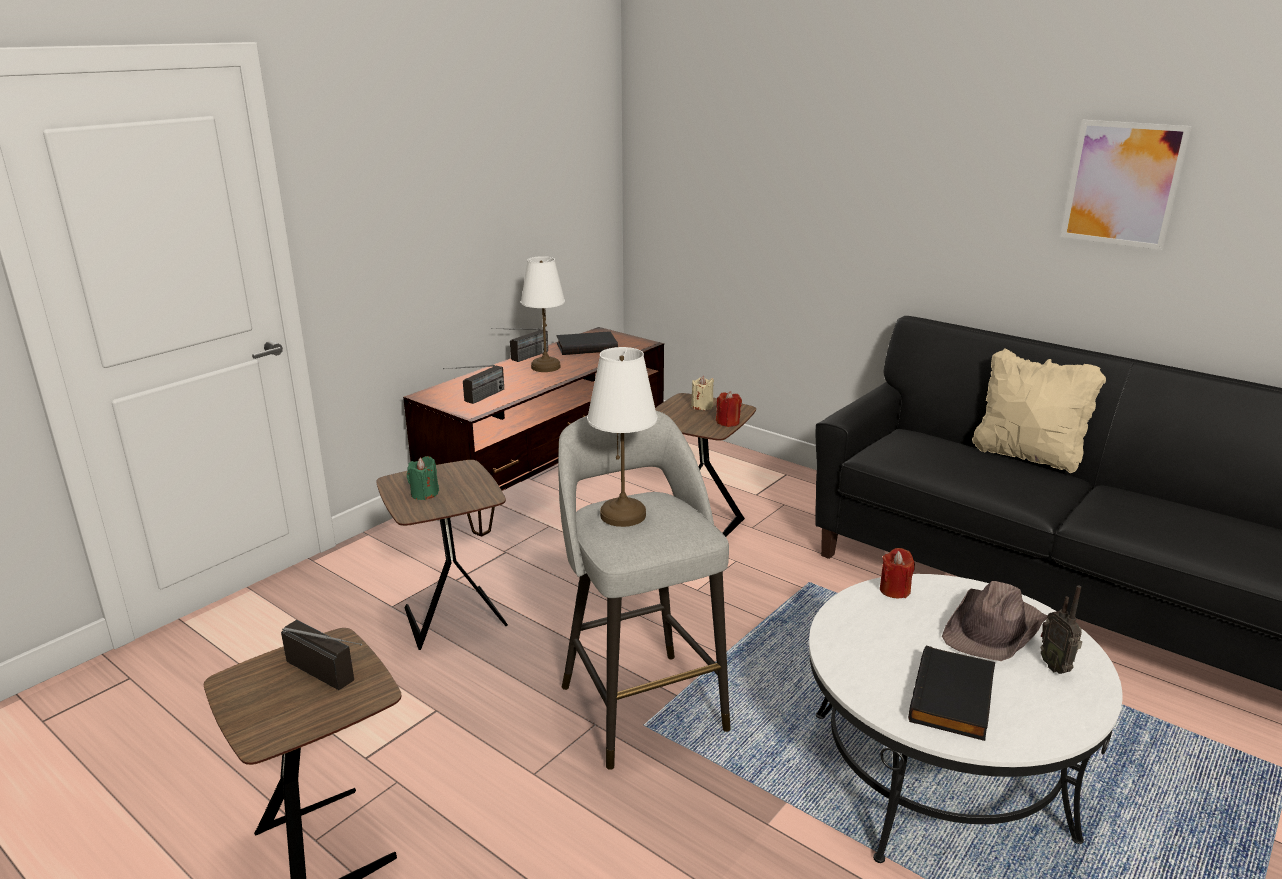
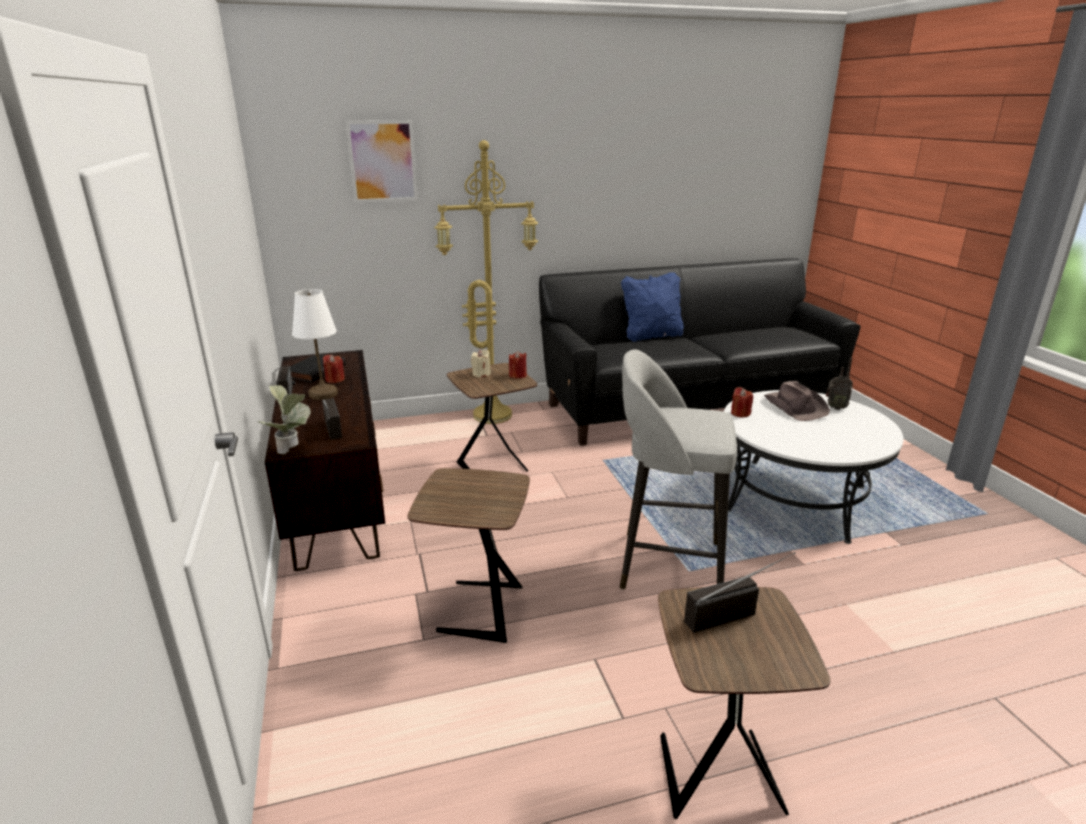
camera: 55 degrees left, 0 degrees up
green candle [407,456,439,500] -> none
white table lamp [587,347,657,527] -> none
black book [908,645,995,741] -> none
beige pillow [972,348,1106,473] -> blue pillow [621,272,684,342]
picture [1060,120,1192,250] -> picture moved to [346,120,418,203]
none -> potted plant [258,385,311,454]
none -> red candle [323,355,345,383]
none -> yellow floor lamp [434,140,538,424]

